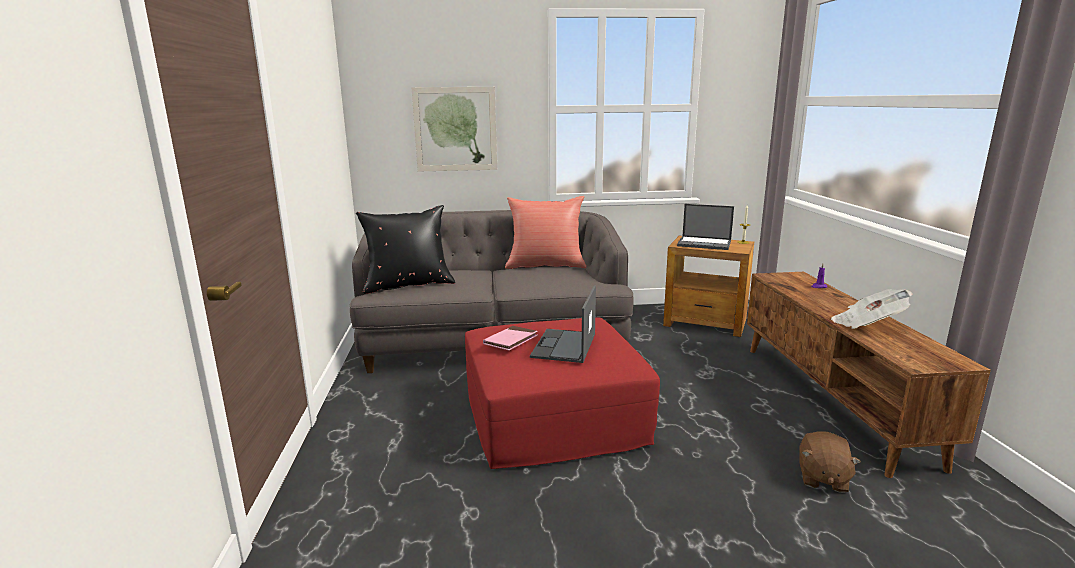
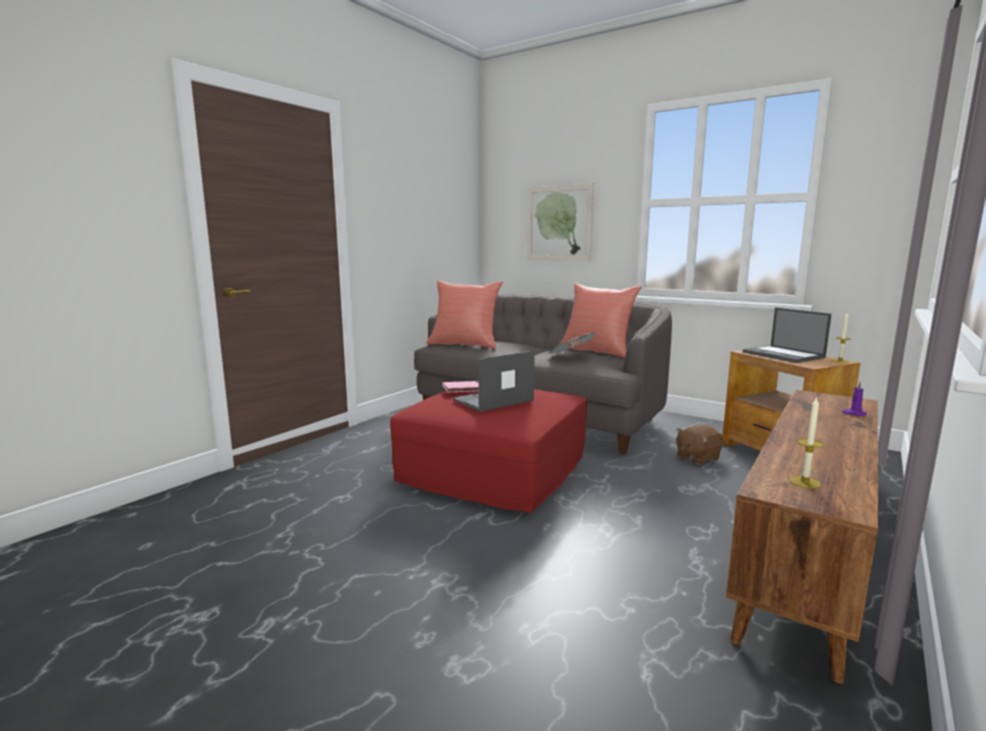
camera: 40 degrees right, 5 degrees down
black pillow [356,205,455,294] -> red pillow [426,280,503,349]
brown plush toy [799,431,861,493] -> brown plush toy moved to [676,425,723,465]
newspaper [831,289,913,329] -> newspaper moved to [547,332,596,354]
none -> candle [789,396,824,489]

